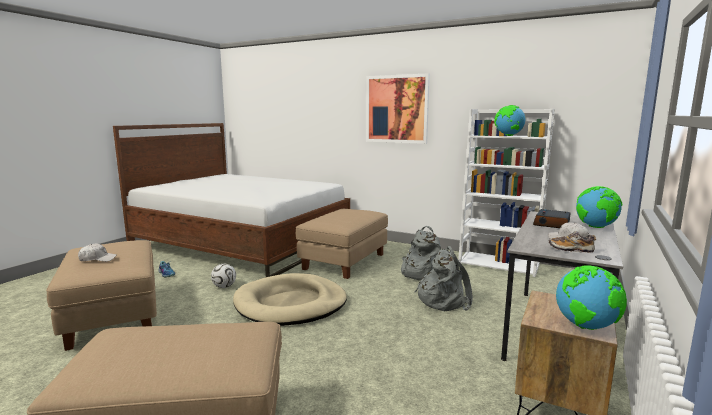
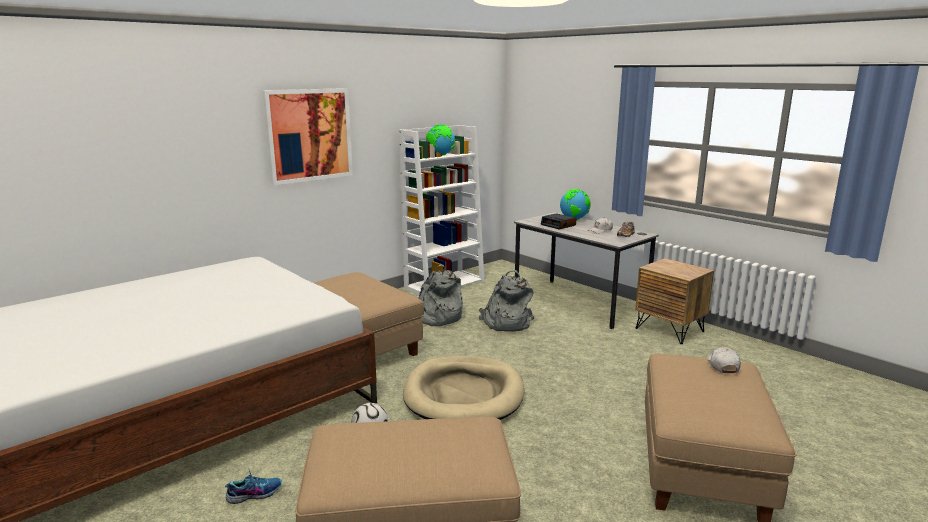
camera: 70 degrees left, 5 degrees up
white cap [78,243,117,262] -> white cap moved to [707,347,741,373]
globe [556,265,627,330] -> none

